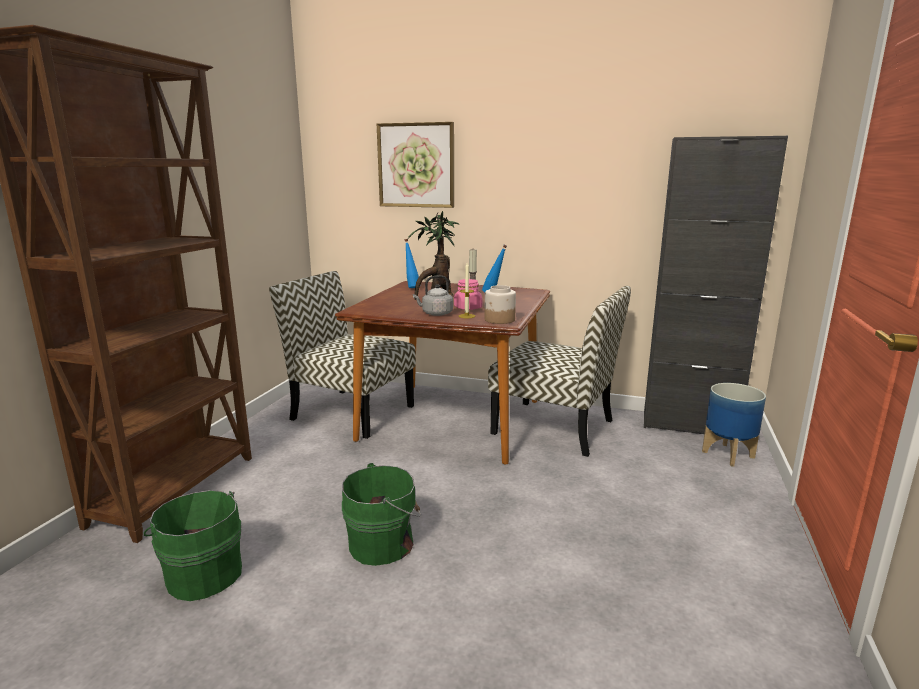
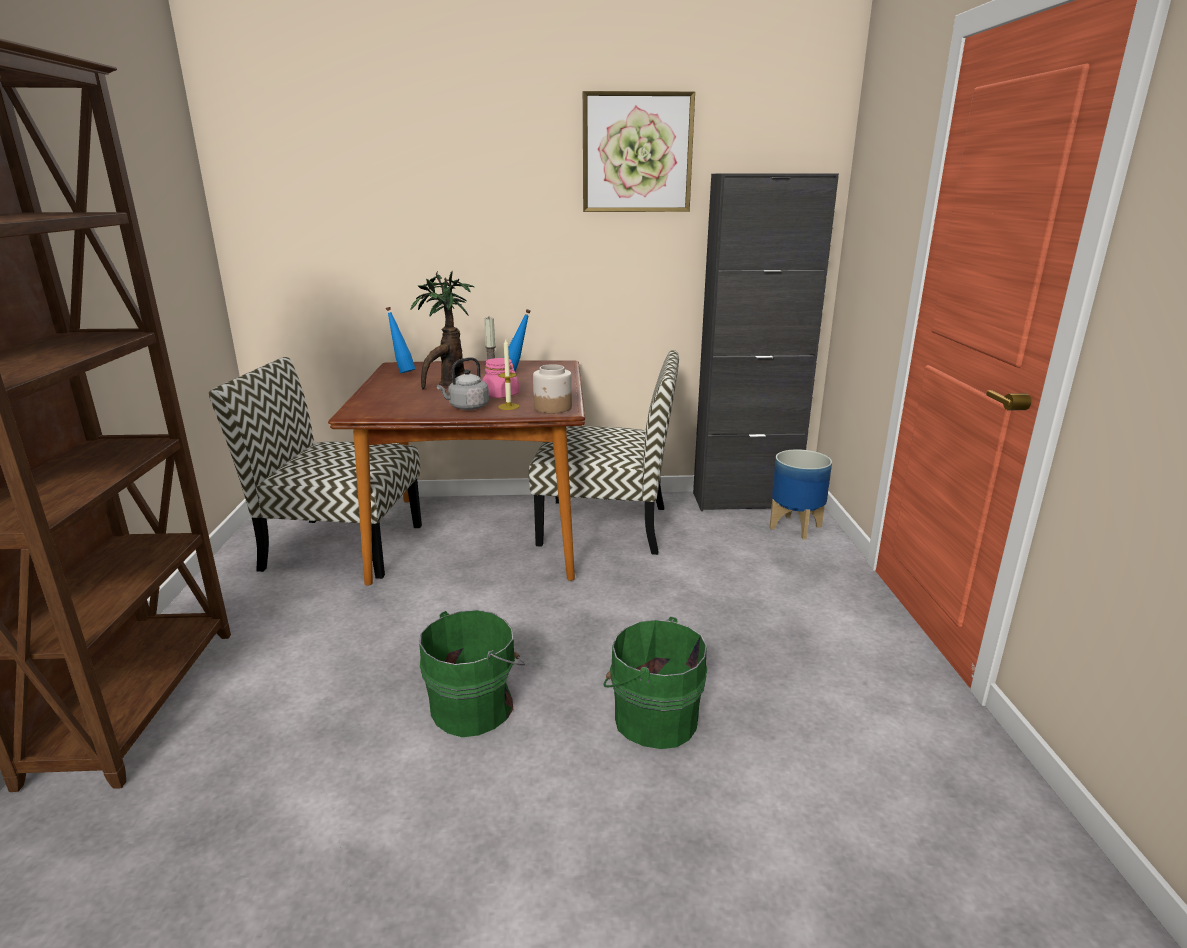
camera: 20 degrees left, 5 degrees up
green bucket [144,490,242,601] -> green bucket moved to [603,617,707,749]
picture [377,122,454,208] -> picture moved to [583,91,695,212]

